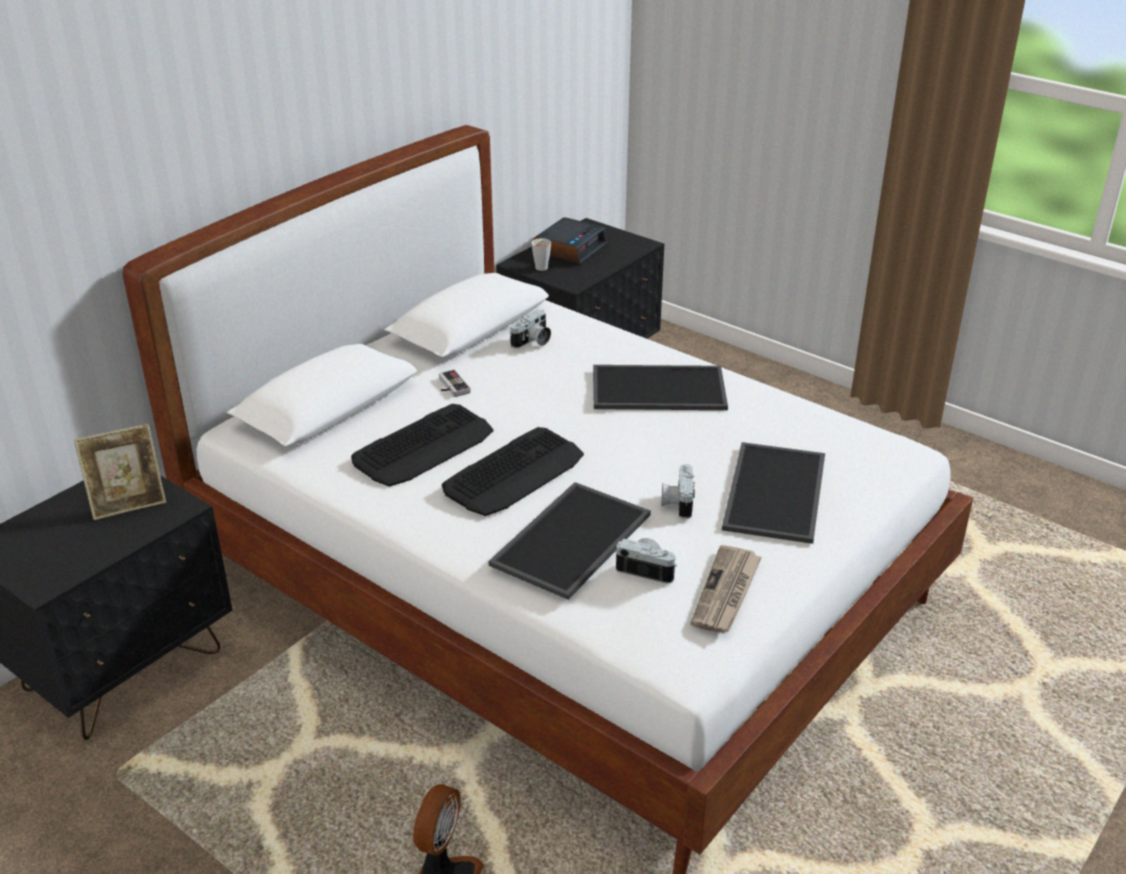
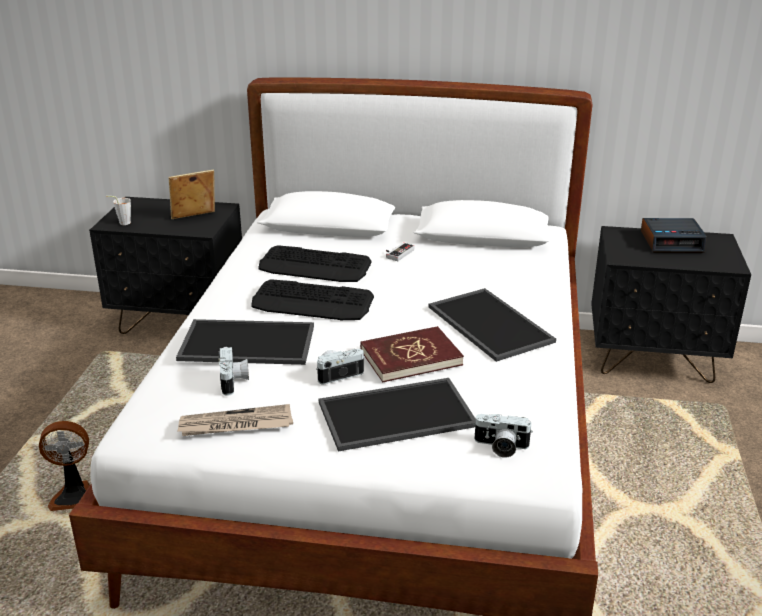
camera: 60 degrees right, 5 degrees down
picture frame [74,424,167,520] -> picture frame turned 120 degrees clockwise [168,170,215,219]
camera [510,310,551,348] -> camera moved to [473,414,533,458]
grey cup [531,238,551,271] -> grey cup moved to [106,196,131,225]
none -> red book [360,326,464,382]

